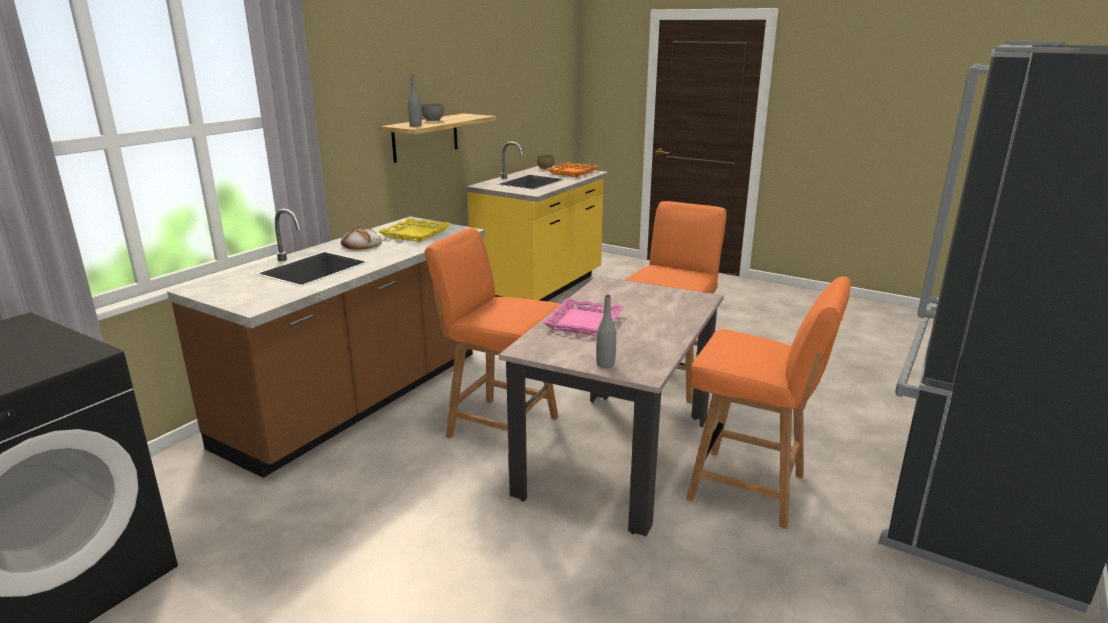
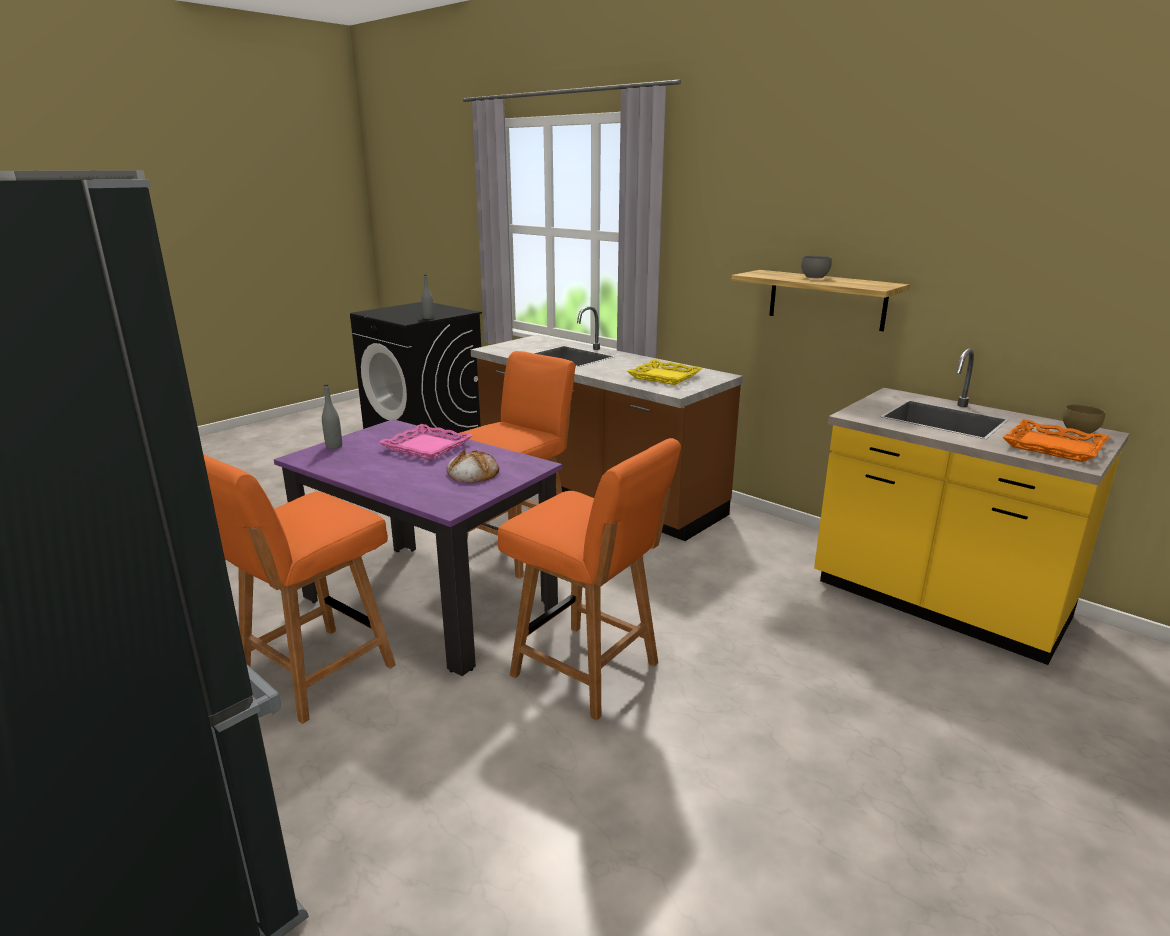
camera: 100 degrees right, 0 degrees up
bread [341,227,382,250] -> bread moved to [447,449,499,483]
grey bottle [408,75,422,127] -> grey bottle moved to [422,274,434,319]
beige dining table [499,276,724,536] -> purple dining table [274,419,562,676]

